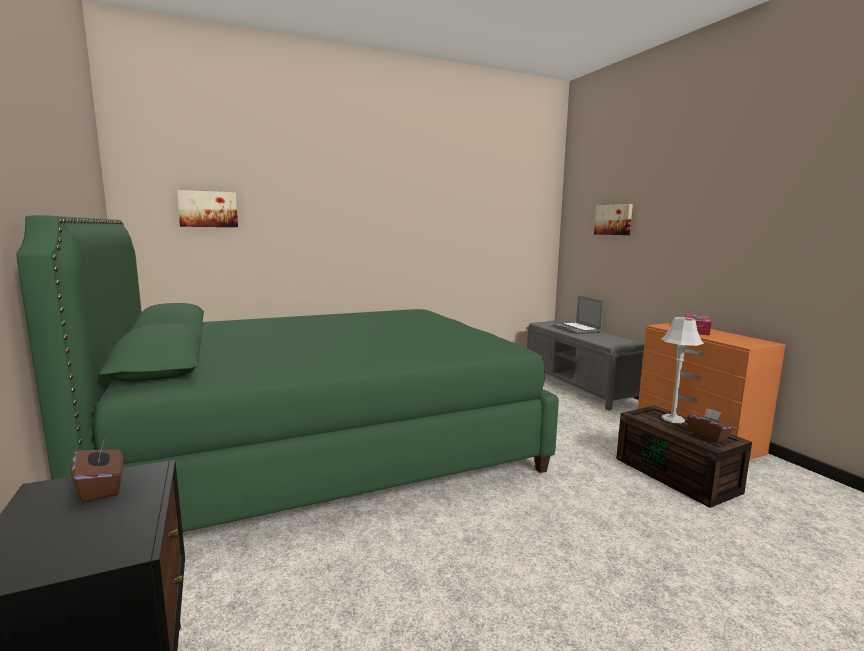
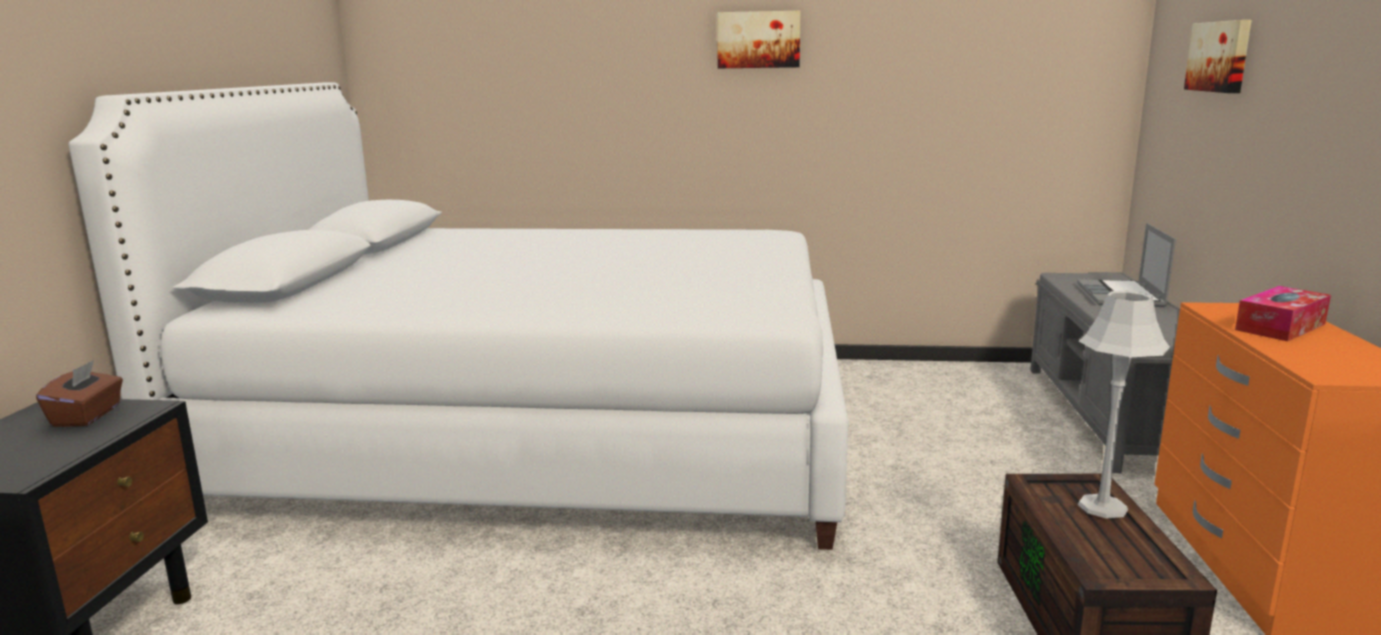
camera: 30 degrees right, 5 degrees up
green bed [16,215,559,532] -> white bed [68,82,848,550]
picture [177,190,238,227] -> picture moved to [717,11,801,68]
brown tissue box [687,408,733,443] -> none

